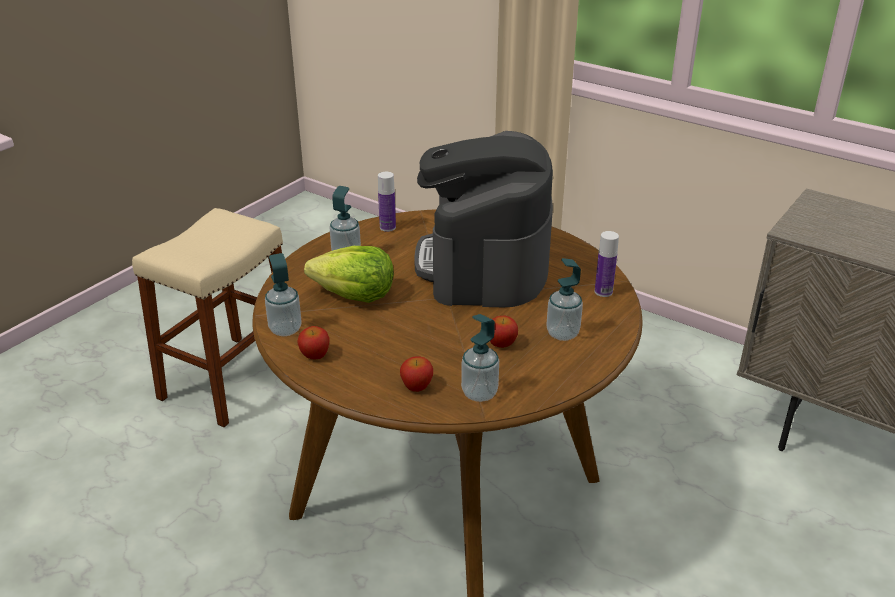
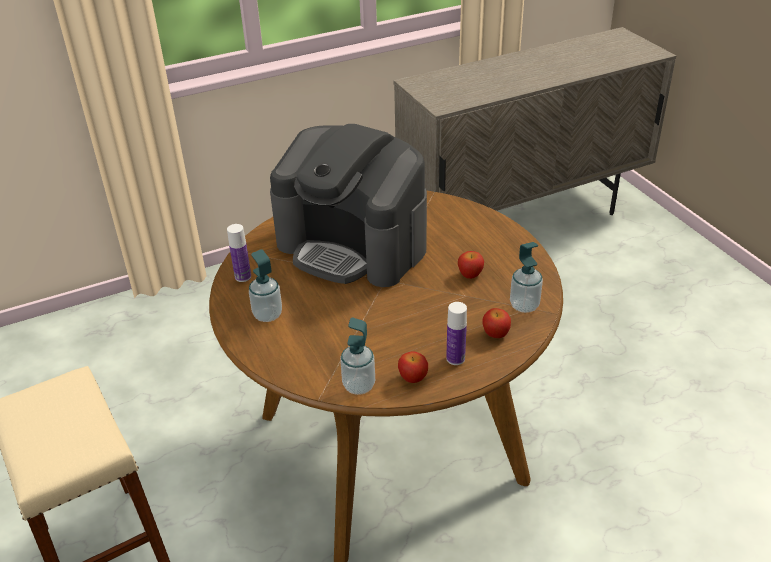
camera: 60 degrees left, 5 degrees up
lettuce [304,246,394,303] -> none
soap dispenser [546,258,583,341] -> none
bottle [595,231,619,297] -> bottle moved to [446,302,467,365]

